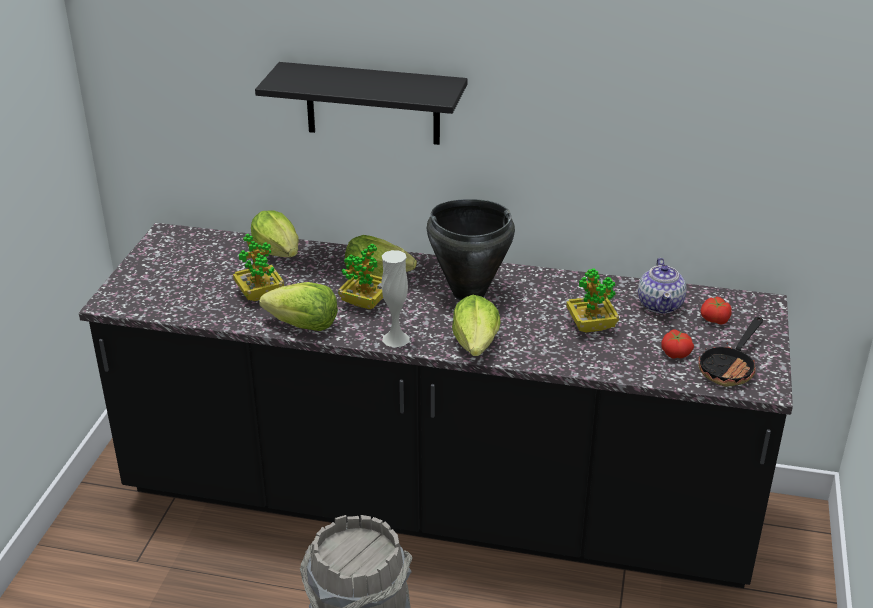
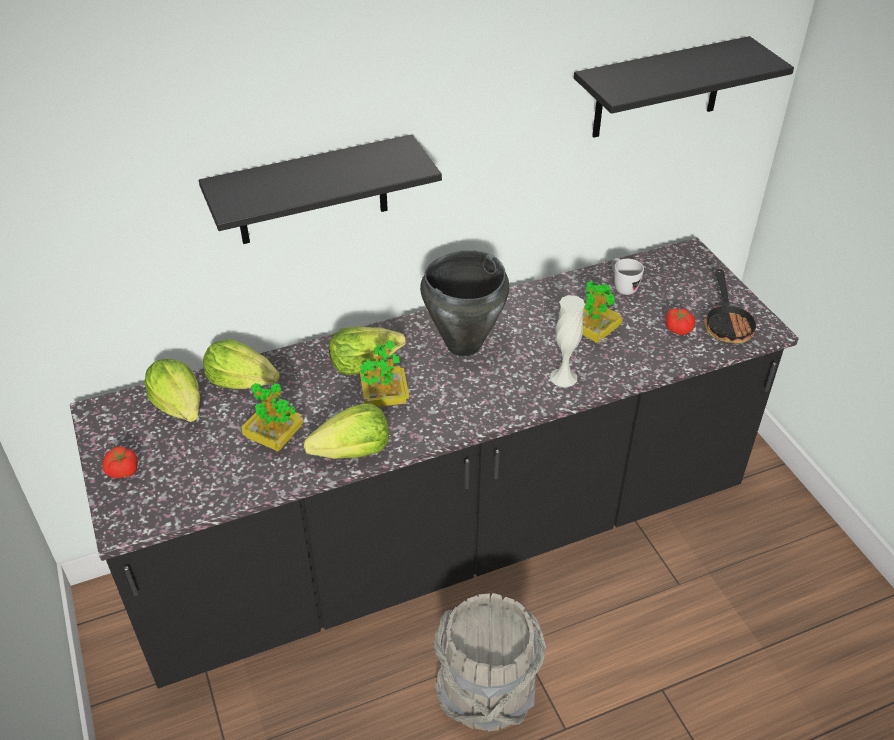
camera: 35 degrees left, 10 degrees up
white vase [381,250,410,347] -> white vase moved to [550,295,585,387]
lettuce [452,295,501,356] -> lettuce moved to [144,359,200,422]
teapot [638,258,687,314] -> white mug [611,258,644,295]
tomato [701,297,732,324] -> tomato moved to [102,446,138,478]
none -> black shelf [574,36,794,138]

